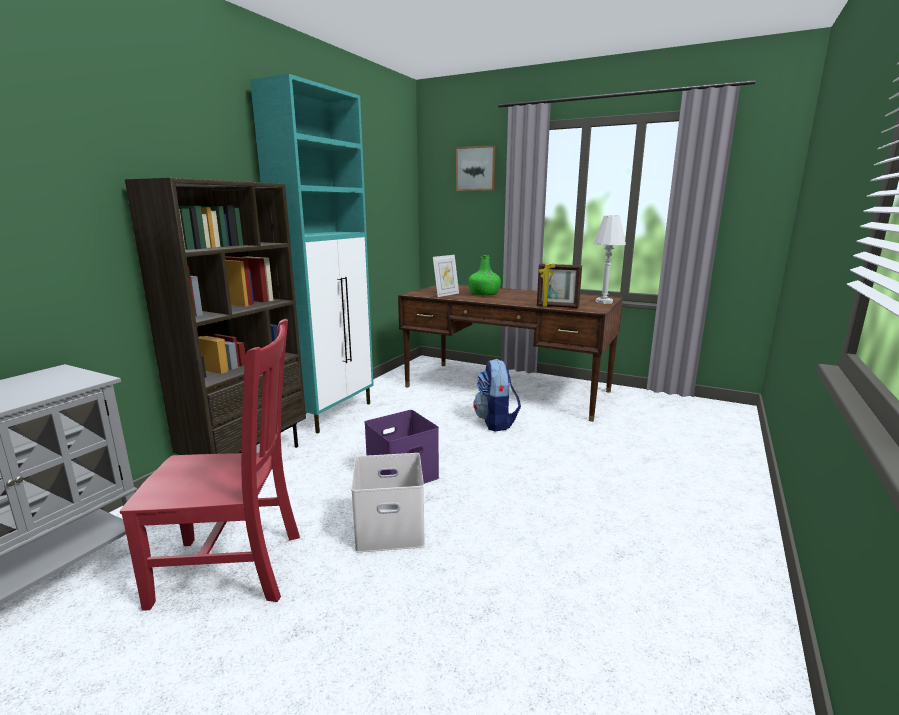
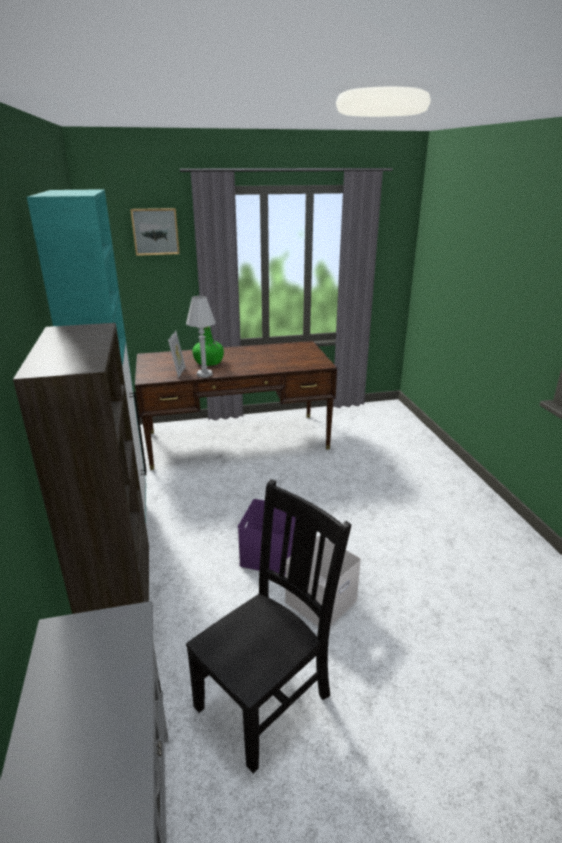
camera: 40 degrees left, 10 degrees up
red chair [120,319,300,611] -> black chair [186,479,351,774]
backpack [473,359,521,431] -> none
picture frame [537,263,582,308] -> none
white table lamp [593,216,626,304] -> white table lamp moved to [186,296,216,377]

